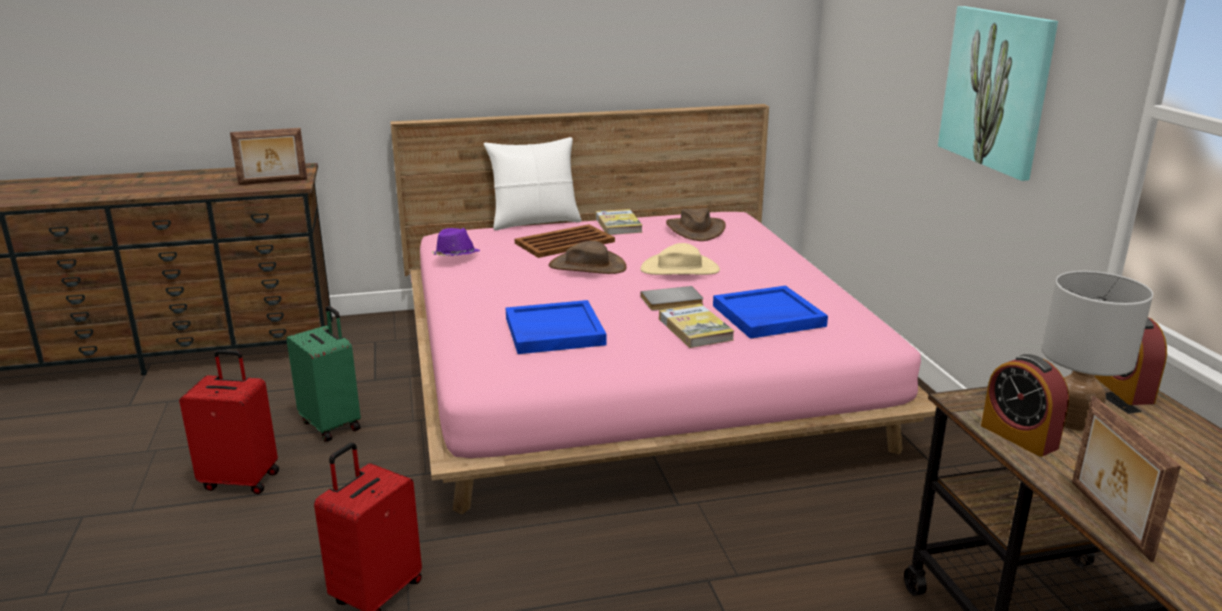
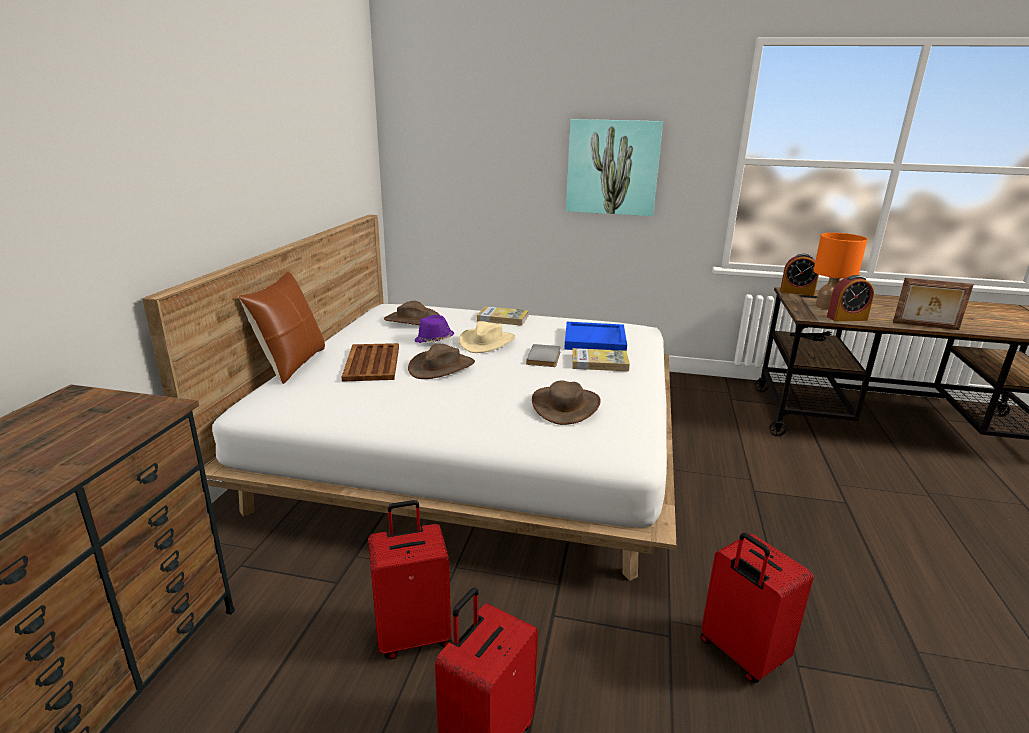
camera: 65 degrees left, 0 degrees up
picture frame [230,128,307,185] -> none
green suitcase [286,306,361,442] -> red suitcase [368,500,452,659]
pink bed [390,104,937,514] -> white bed [142,215,676,581]
purple hat [431,228,480,256] -> purple hat moved to [415,315,454,343]
white pillow [483,137,581,230] -> brown pillow [239,271,325,384]
blue tray [506,300,606,354] -> brown hat [532,381,601,425]
book [596,209,643,235] -> book moved to [477,306,529,326]
grey table lamp [1042,271,1153,431] -> orange table lamp [813,233,867,310]

